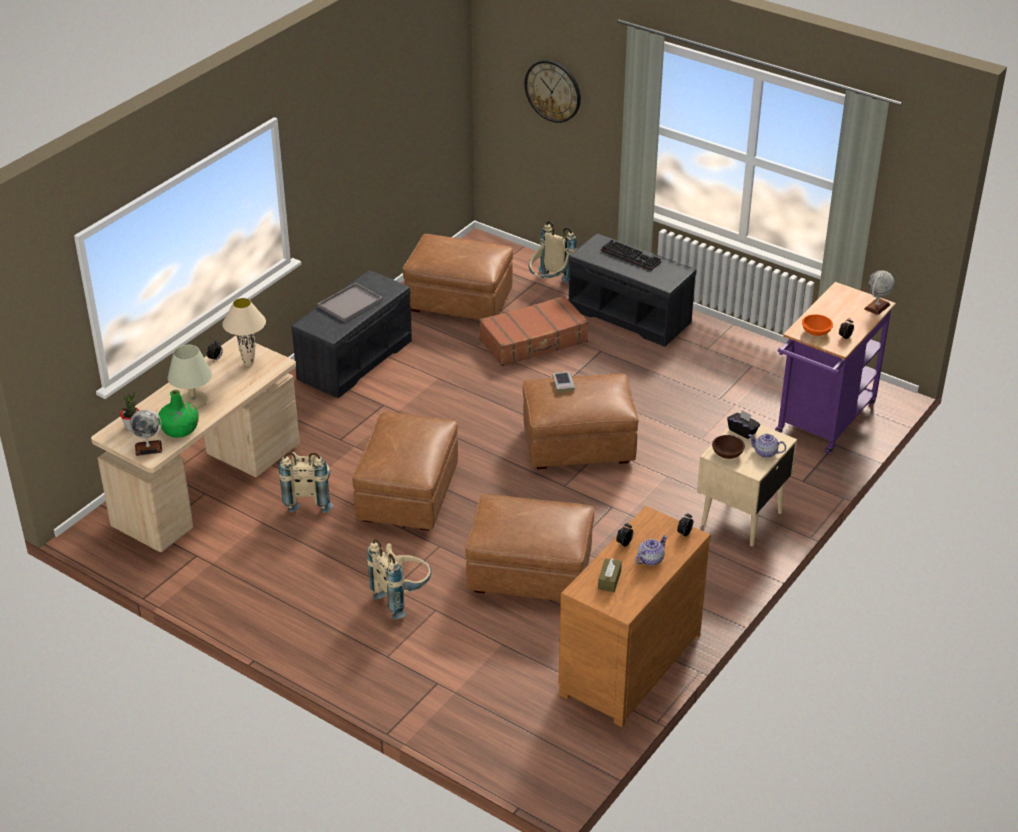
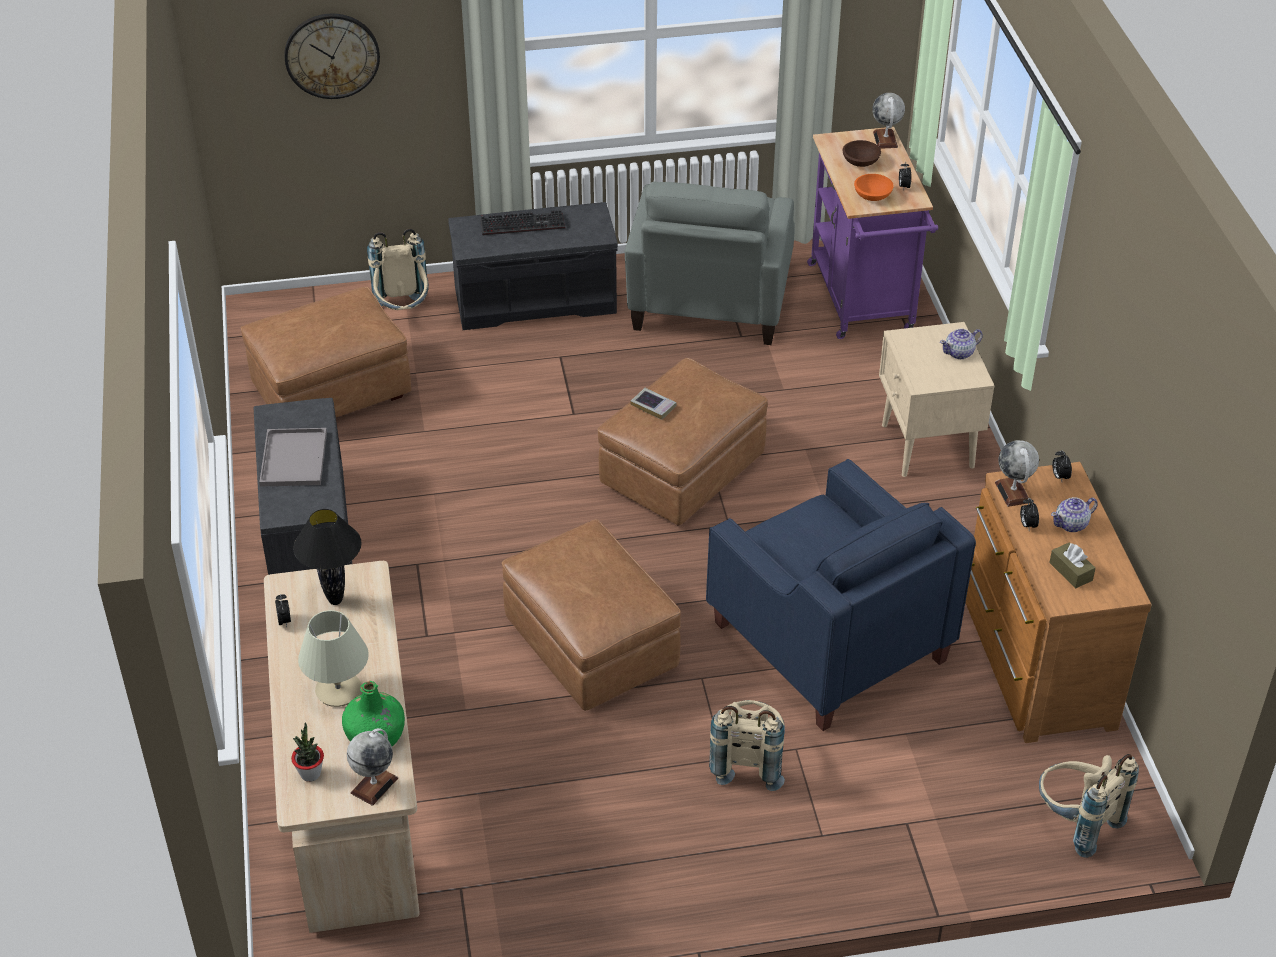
camera: 45 degrees left, 5 degrees up
beige table lamp [222,298,266,366] -> black table lamp [293,509,362,605]
beige backpack [279,452,333,513] -> beige backpack moved to [1039,754,1139,858]
brown ottoman [465,494,594,601] -> blue armchair [706,459,976,731]
brown suitcase [479,295,588,366] -> none
teapot [635,535,668,566] -> teapot turned 120 degrees counterclockwise [1051,497,1097,532]
brown bowl [712,435,745,459] -> brown bowl moved to [842,140,881,167]
black tissue box [727,410,760,439] -> none
none -> grey armchair [625,182,795,345]
none -> globe [995,440,1039,507]

